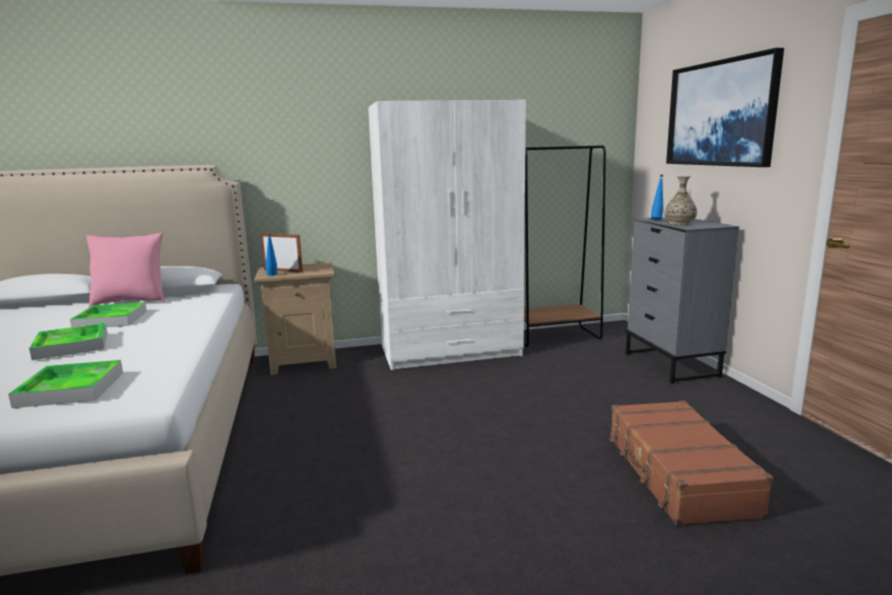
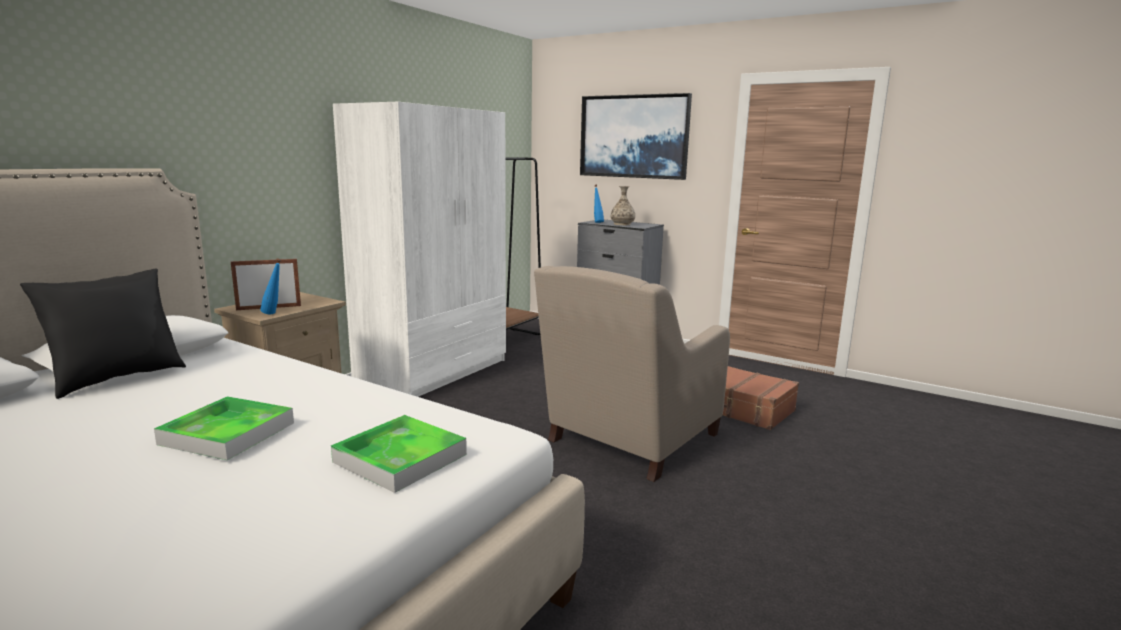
camera: 45 degrees left, 0 degrees up
tray [70,302,147,327] -> none
pink pillow [86,233,166,307] -> black pillow [20,269,186,399]
none -> beige armchair [534,266,730,482]

